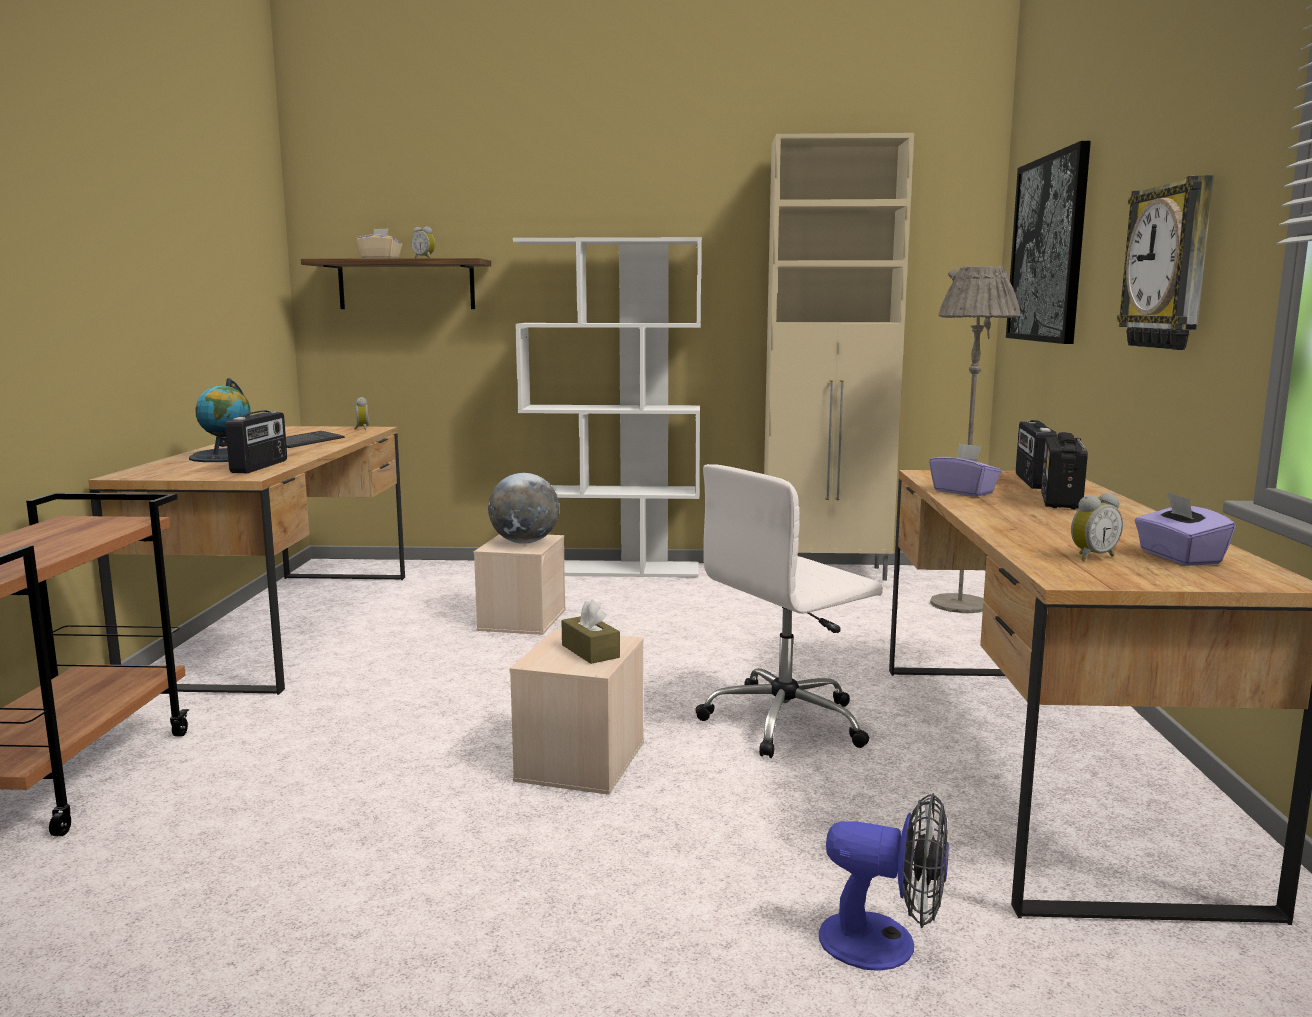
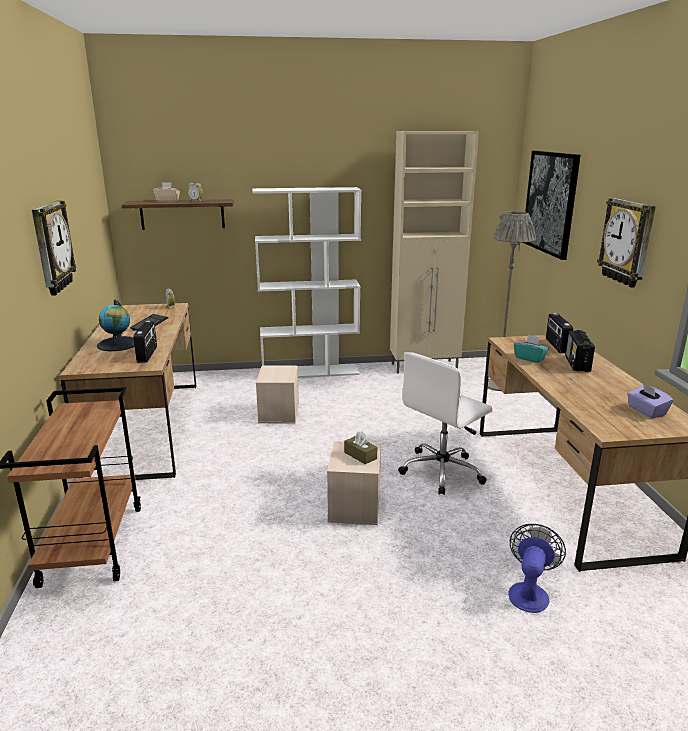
camera: 10 degrees left, 10 degrees up
globe [488,473,559,544] -> none
fan [819,793,949,971] -> fan turned 75 degrees counterclockwise [508,524,566,613]
purple tissue box [929,443,1001,497] -> turquoise tissue box [514,335,549,363]
alarm clock [1071,493,1123,561] -> none
none -> wall clock [32,200,77,296]

